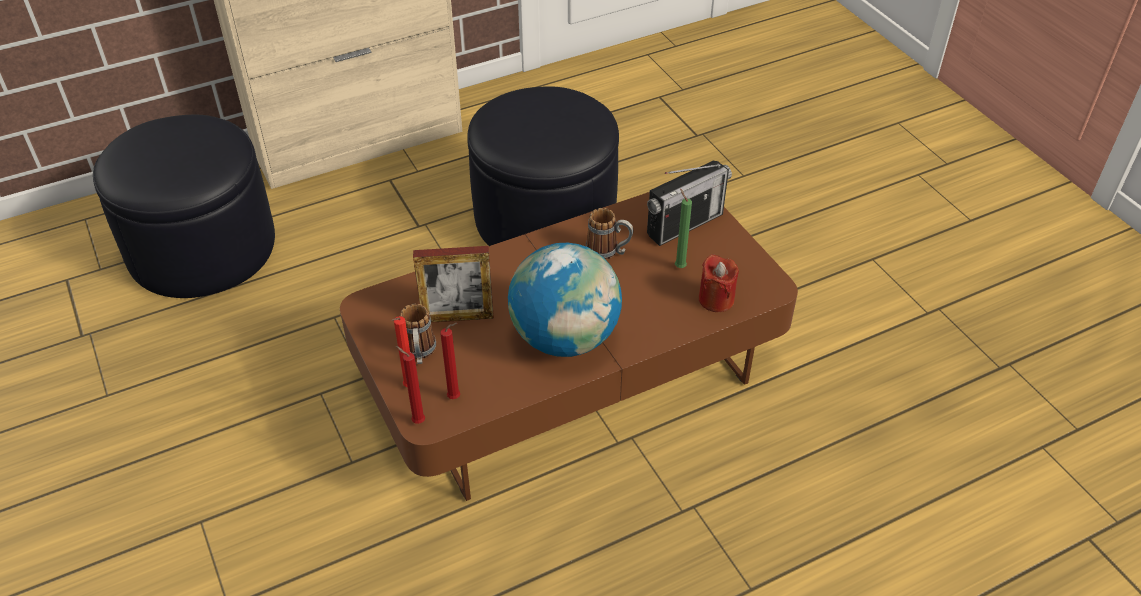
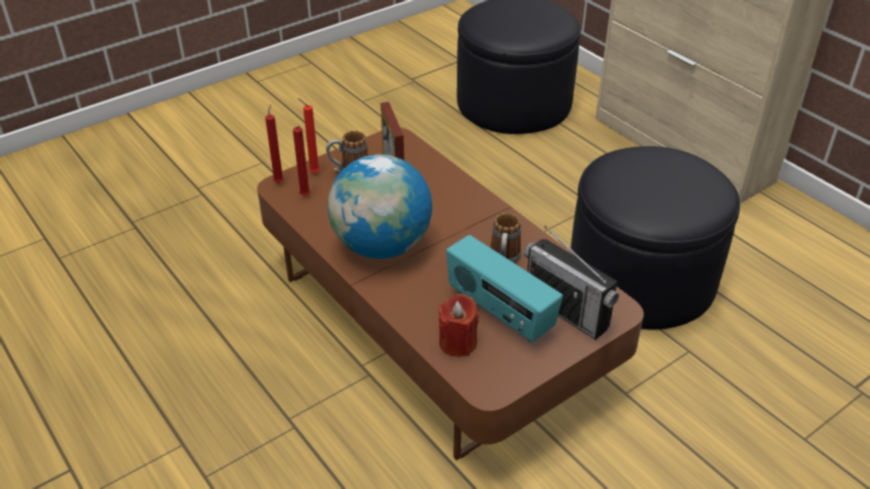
camera: 80 degrees right, 5 degrees down
green candle [675,188,692,268] -> radio [446,235,563,343]

